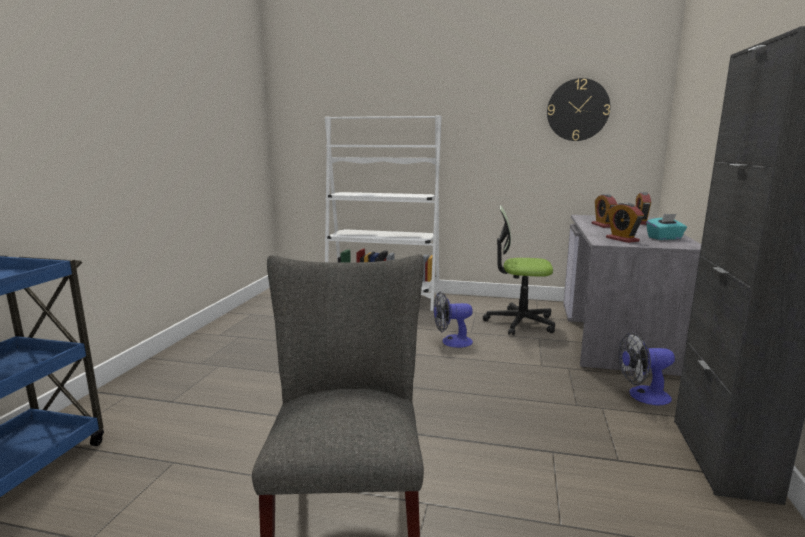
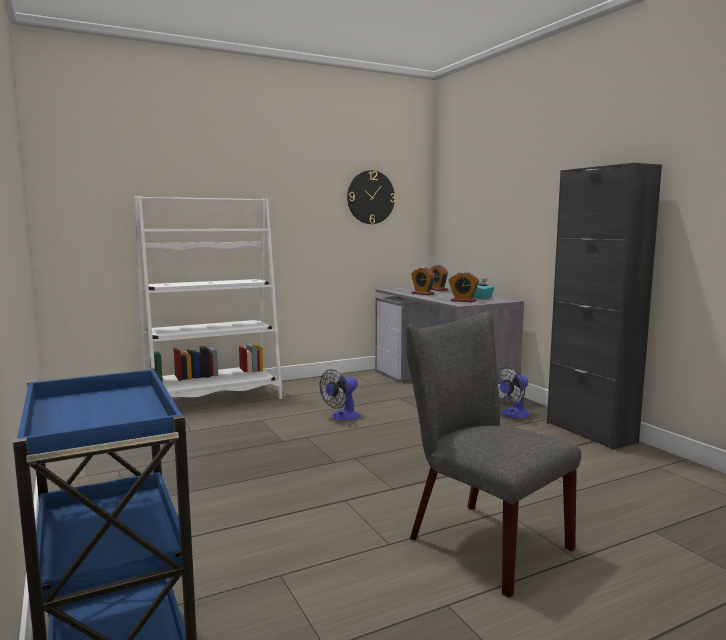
camera: 40 degrees left, 5 degrees down
office chair [483,205,555,335] -> none

